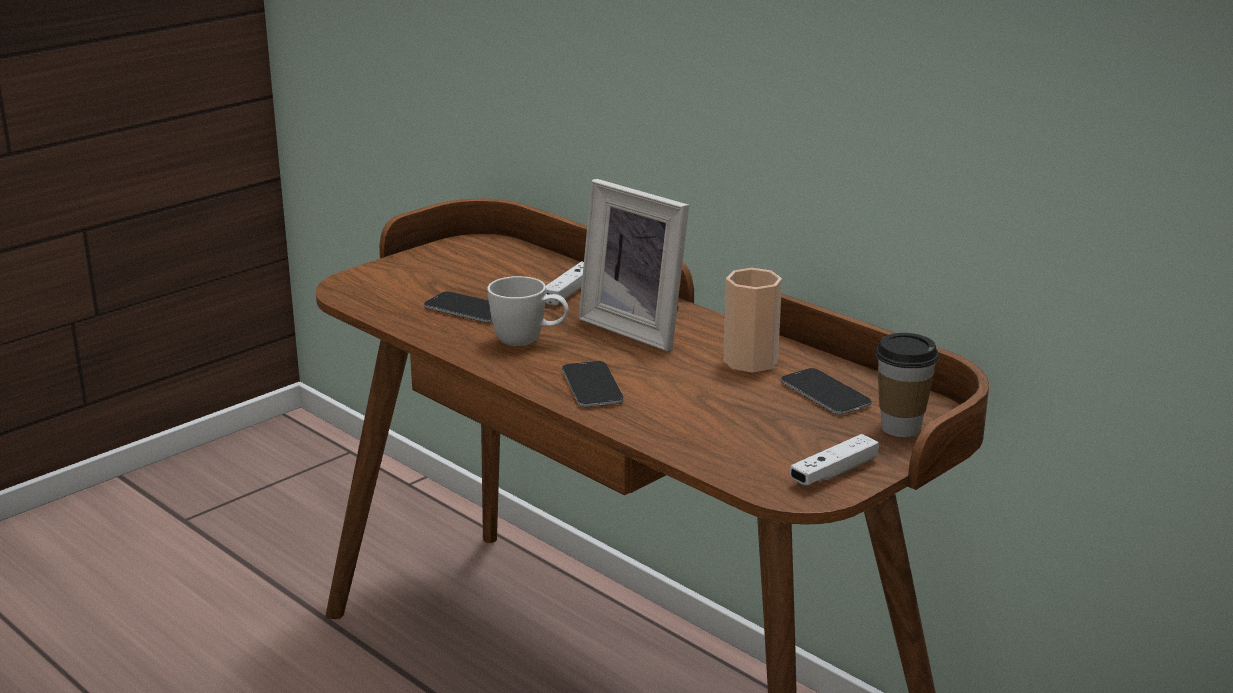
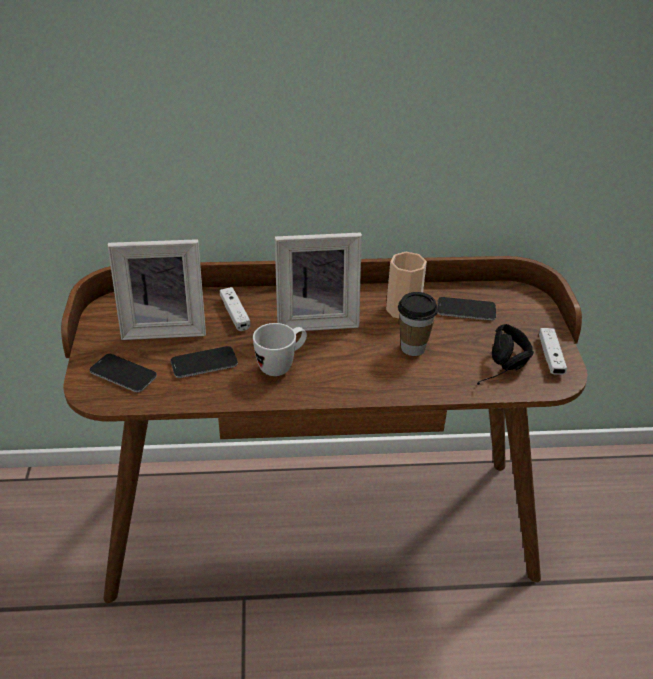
camera: 50 degrees left, 15 degrees up
phone [562,361,624,407] -> phone moved to [89,354,157,392]
cup [875,333,939,437] -> cup moved to [398,292,438,356]
none -> picture frame [108,239,206,340]
none -> black headphones [477,324,534,385]

